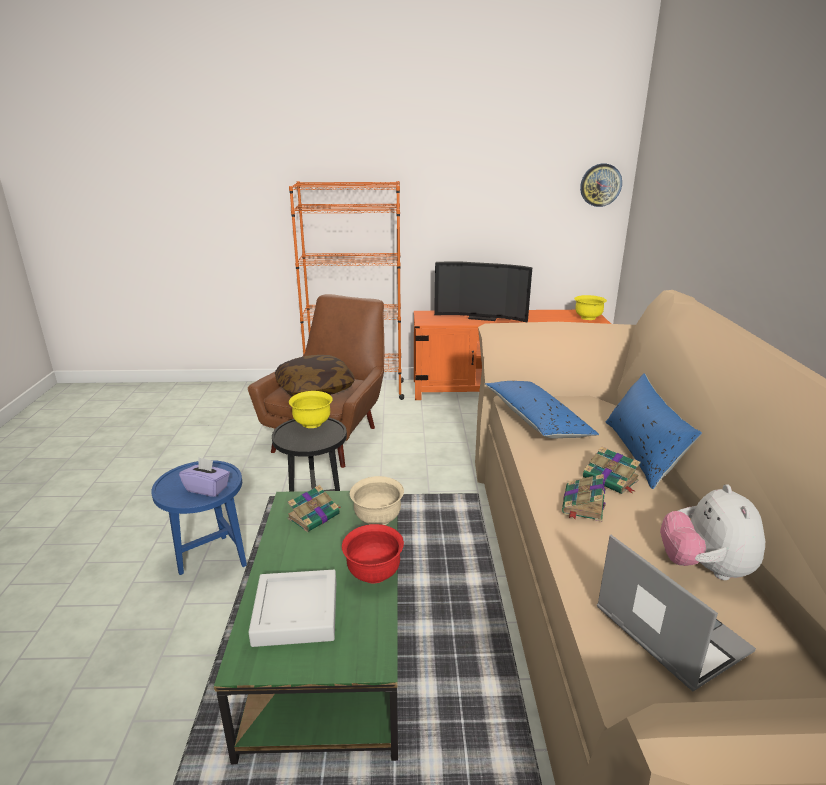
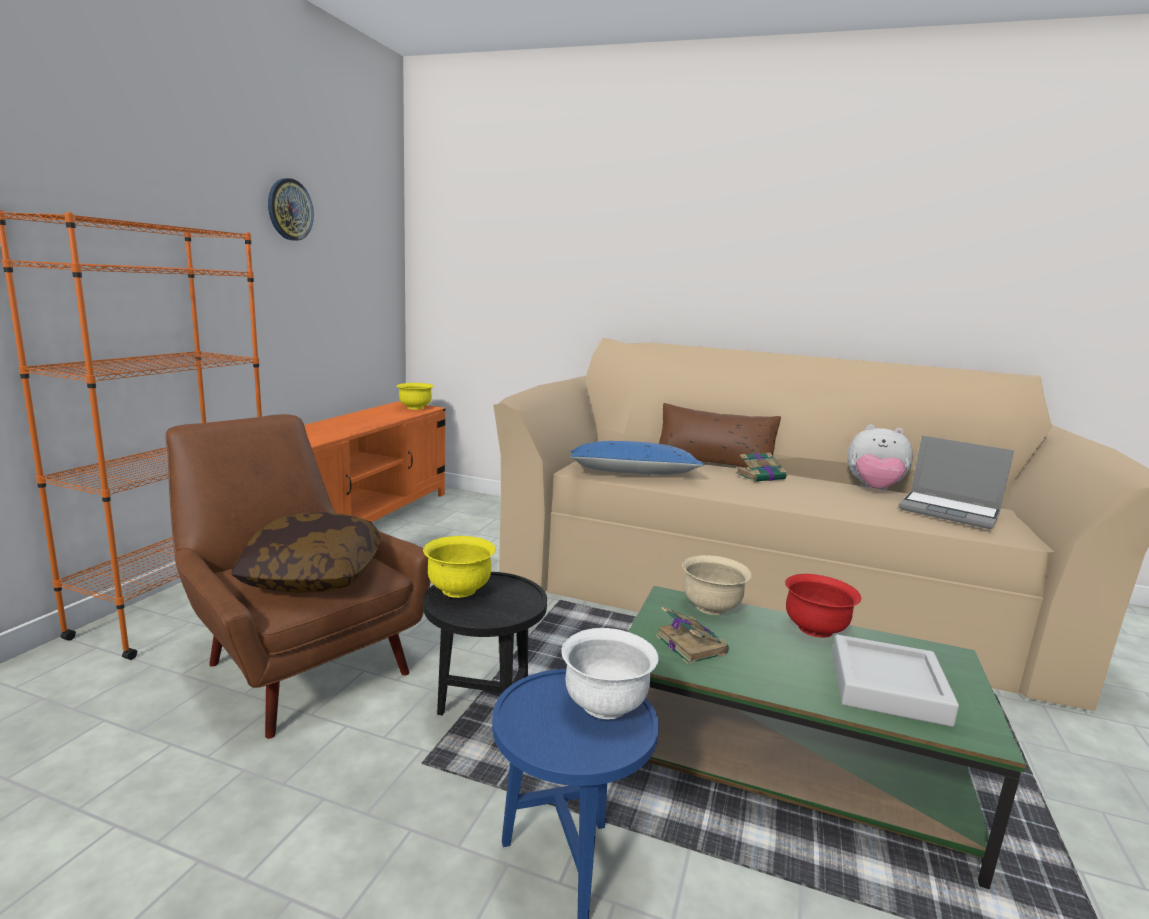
camera: 70 degrees left, 10 degrees down
purple tissue box [179,457,230,497] -> white bowl [561,628,659,719]
television [434,261,532,322] -> none
book [562,474,606,521] -> none
wall clock [580,163,622,207] -> wall clock moved to [268,178,314,241]
laptop [597,535,756,691] -> laptop turned 135 degrees counterclockwise [898,436,1014,529]
blue pillow [606,373,702,489] -> brown pillow [659,403,781,467]

